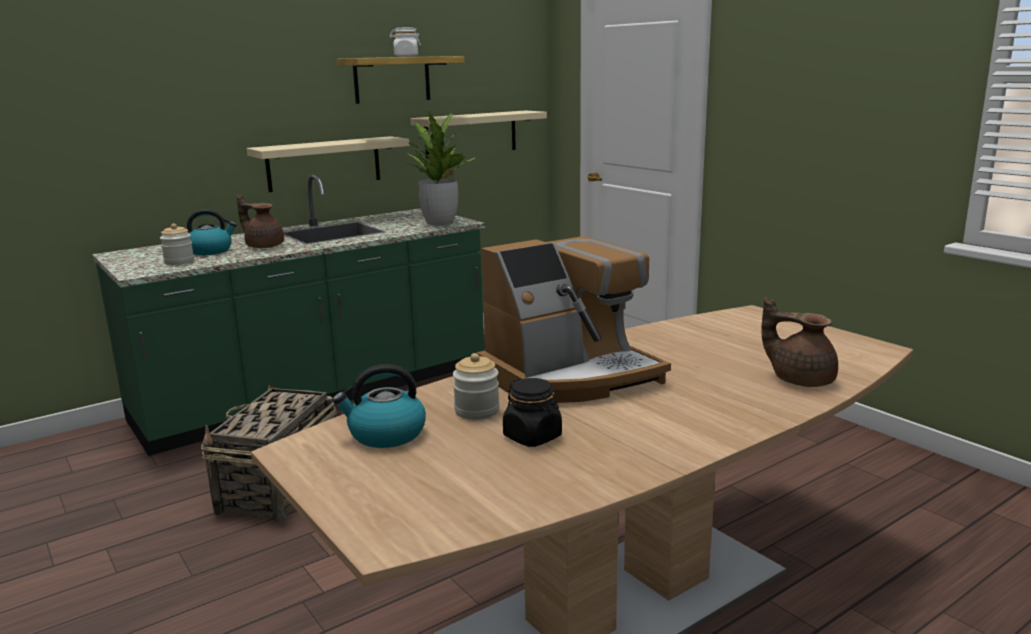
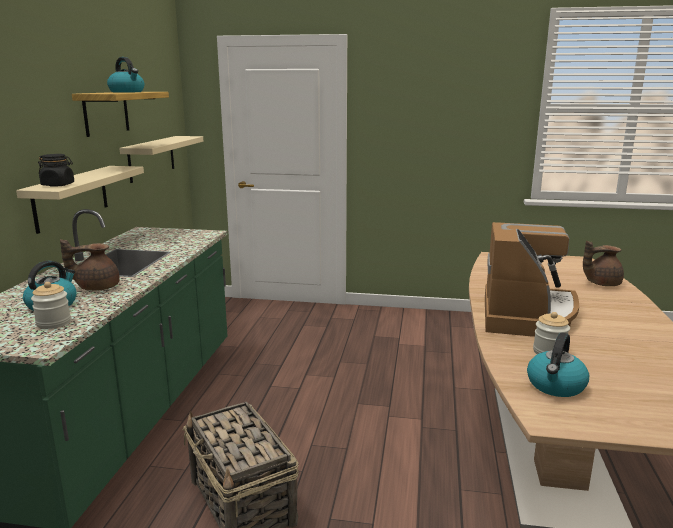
camera: 45 degrees left, 0 degrees up
white jar [390,28,421,57] -> kettle [107,57,144,92]
potted plant [405,110,475,226] -> none
black jar [503,378,562,447] -> black jar moved to [38,154,74,187]

